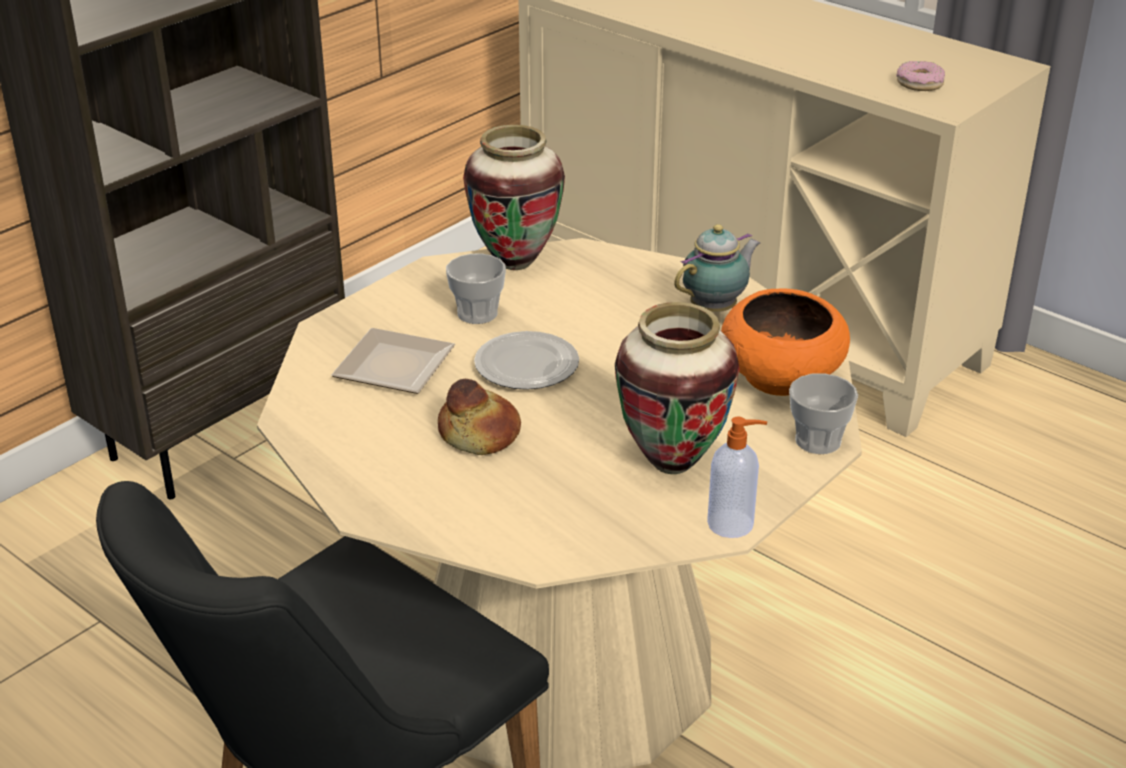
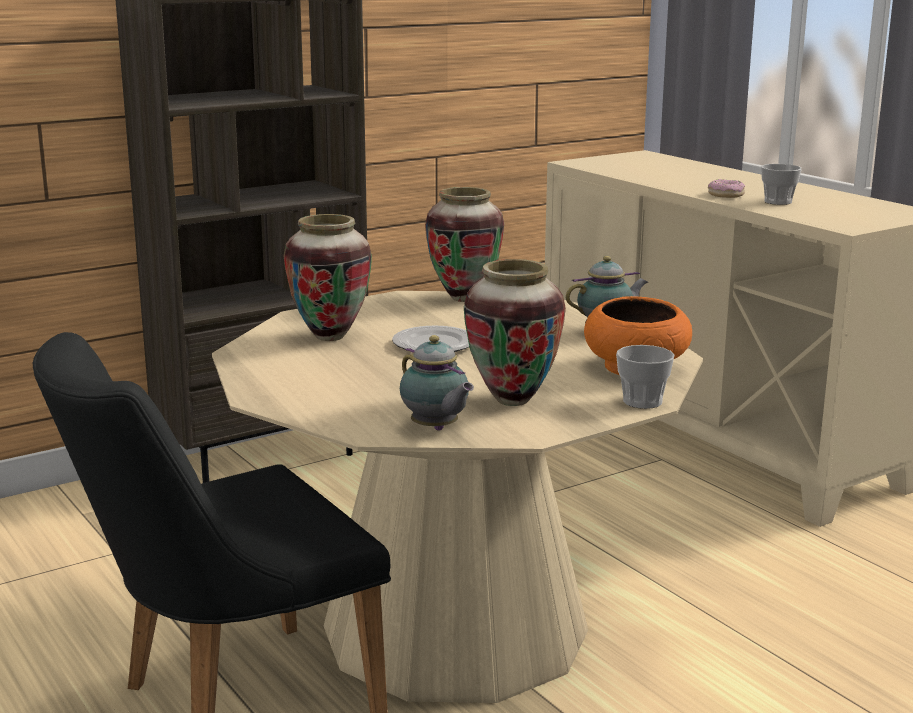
camera: 15 degrees right, 15 degrees down
plate [331,328,455,394] -> vase [284,214,372,341]
bread [438,379,521,455] -> none
cup [446,253,506,324] -> cup moved to [761,164,802,205]
soap dispenser [707,417,767,538] -> none
donut [897,61,945,91] -> donut moved to [708,179,745,198]
none -> teapot [400,335,474,431]

